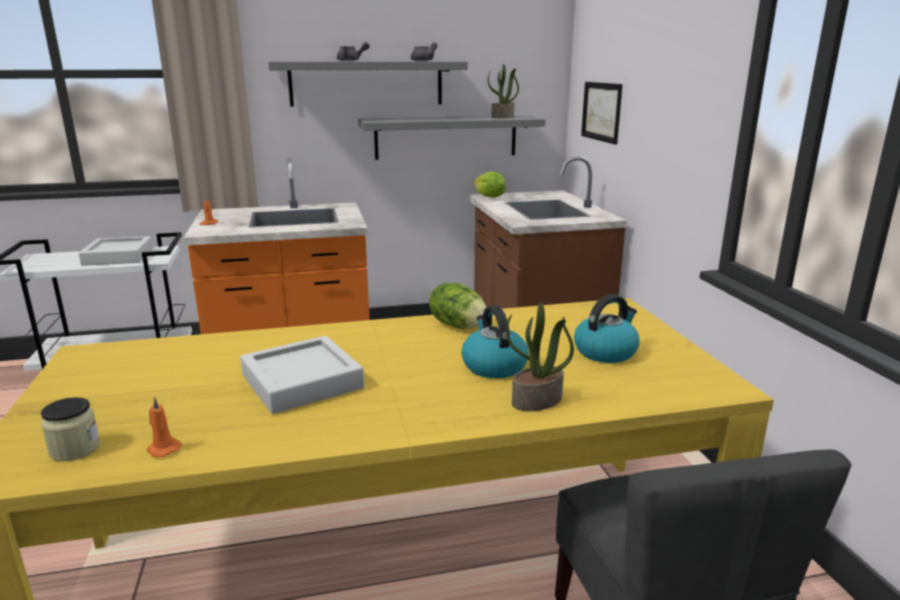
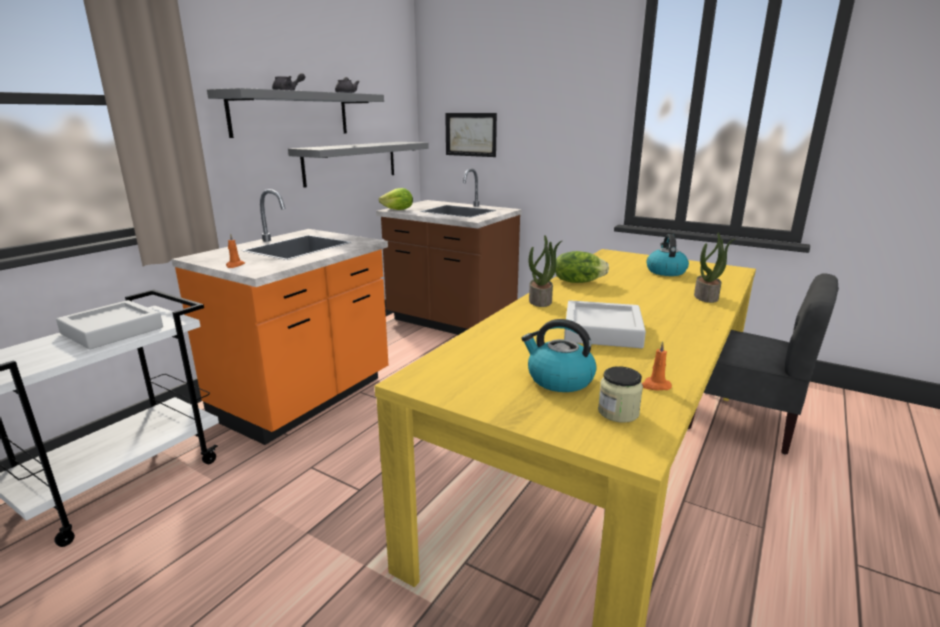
camera: 45 degrees left, 0 degrees up
kettle [461,305,529,378] -> kettle moved to [521,319,597,392]
potted plant [488,64,519,118] -> potted plant moved to [529,235,563,307]

